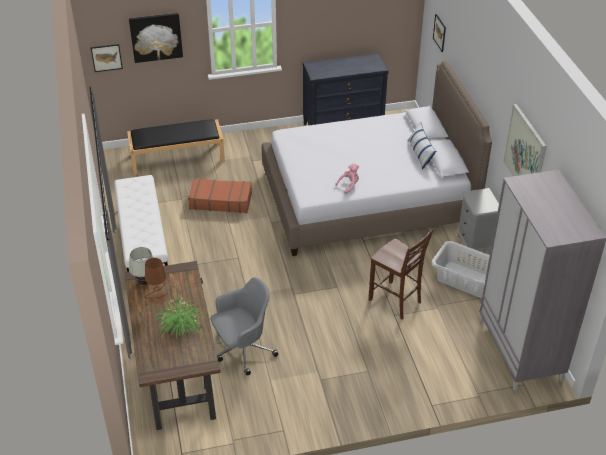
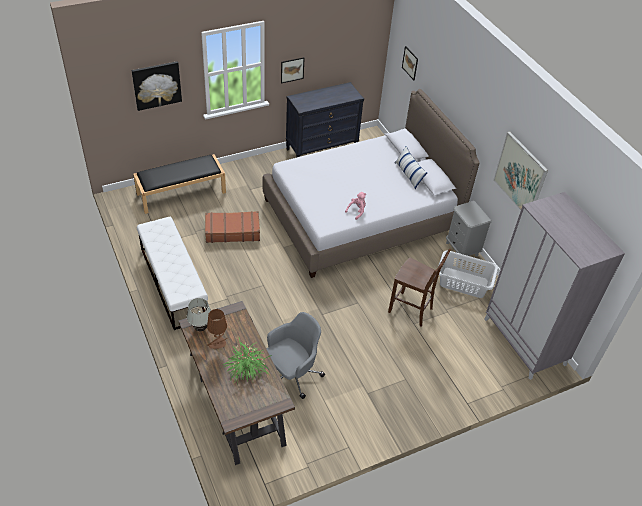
camera: 15 degrees left, 5 degrees up
picture [91,44,123,72] -> picture moved to [281,57,304,84]

